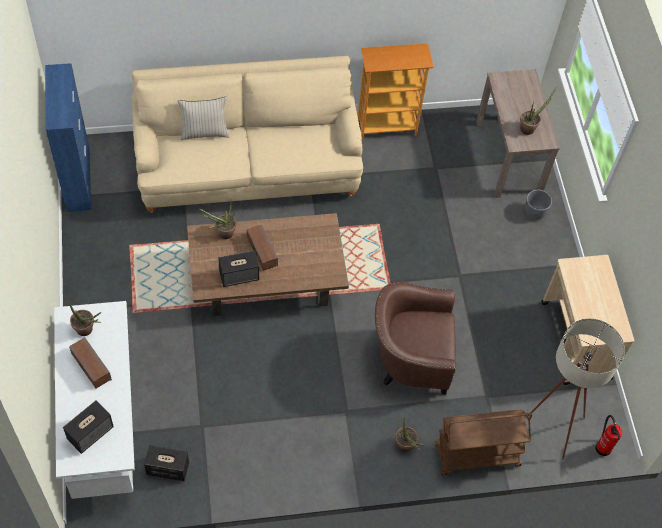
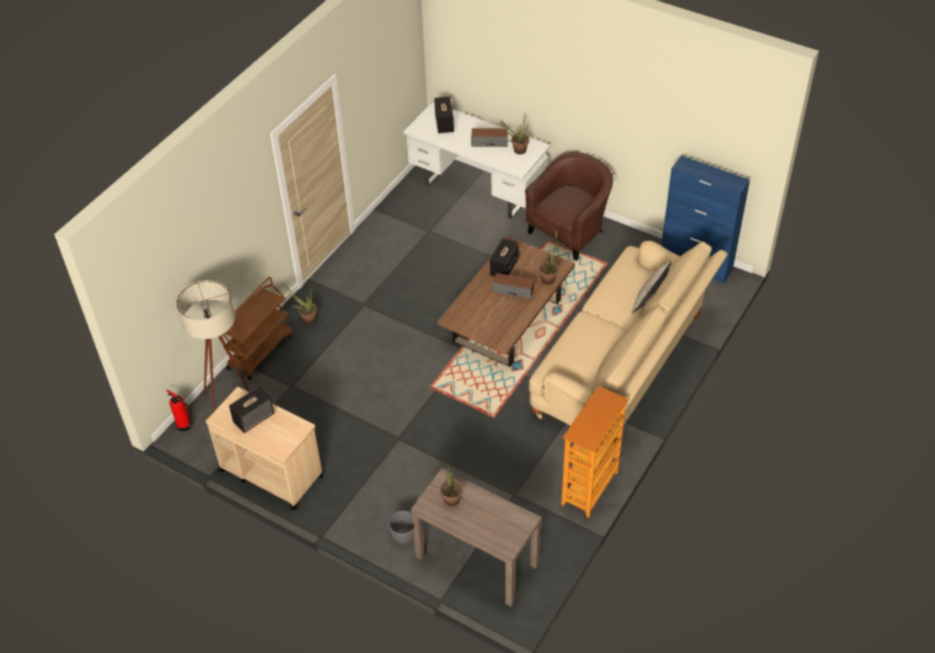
camera: 135 degrees right, 10 degrees down
speaker [144,445,189,481] -> speaker moved to [229,386,274,433]
brown armchair [375,282,456,395] -> brown armchair moved to [525,152,613,261]

